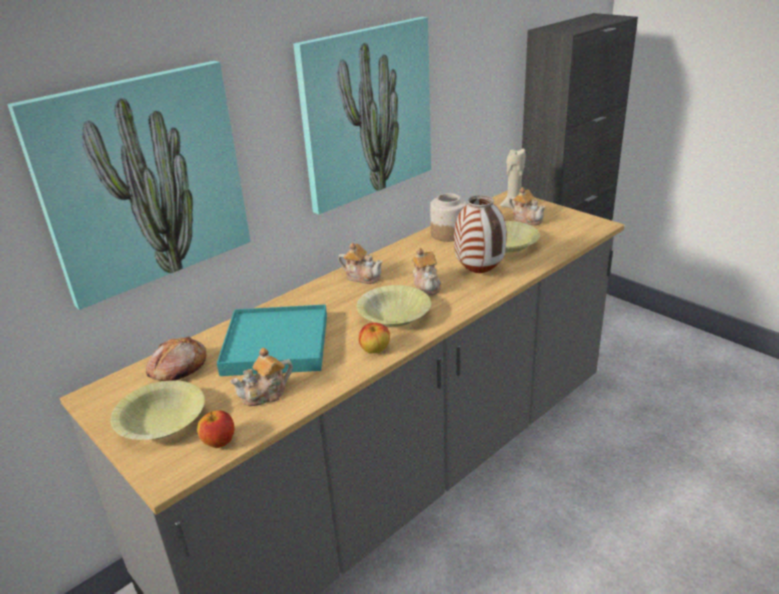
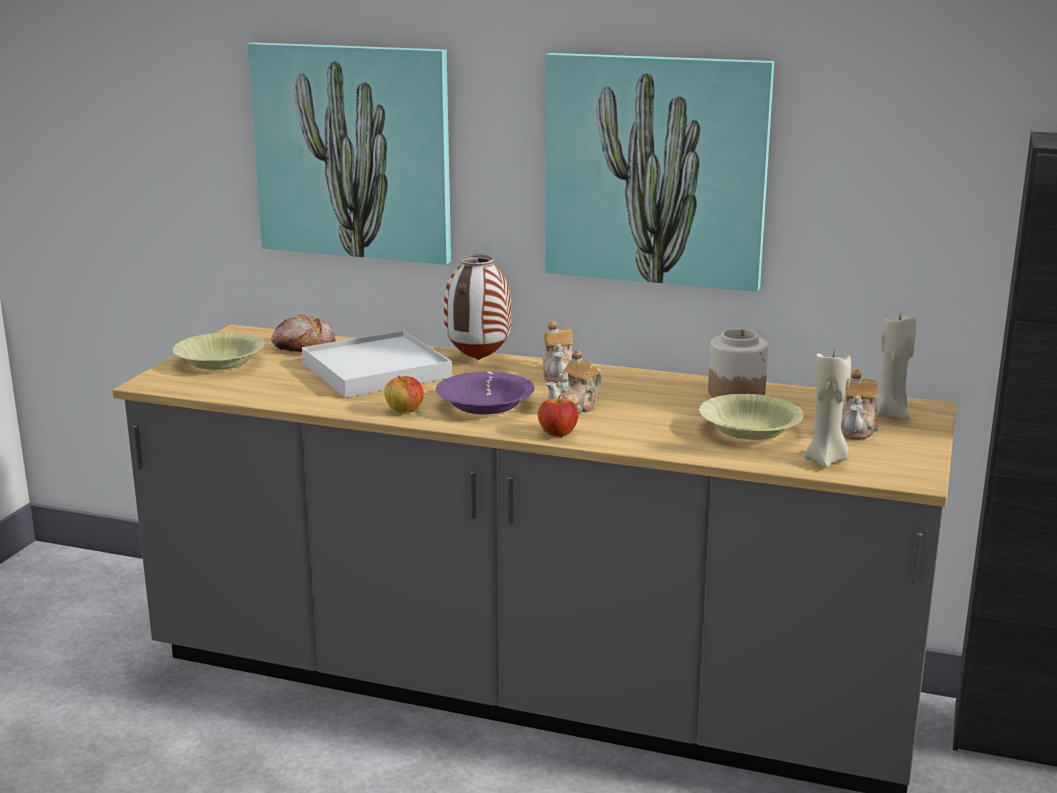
camera: 60 degrees right, 10 degrees down
apple [197,410,235,448] -> apple moved to [538,395,579,437]
turquoise tray [217,304,327,376] -> white tray [302,331,452,398]
teapot [230,347,293,406] -> none
yellow bowl [357,285,431,327] -> purple bowl [436,372,534,414]
vase [454,195,507,273] -> vase moved to [444,255,512,360]
none -> beige candle [804,353,851,467]

